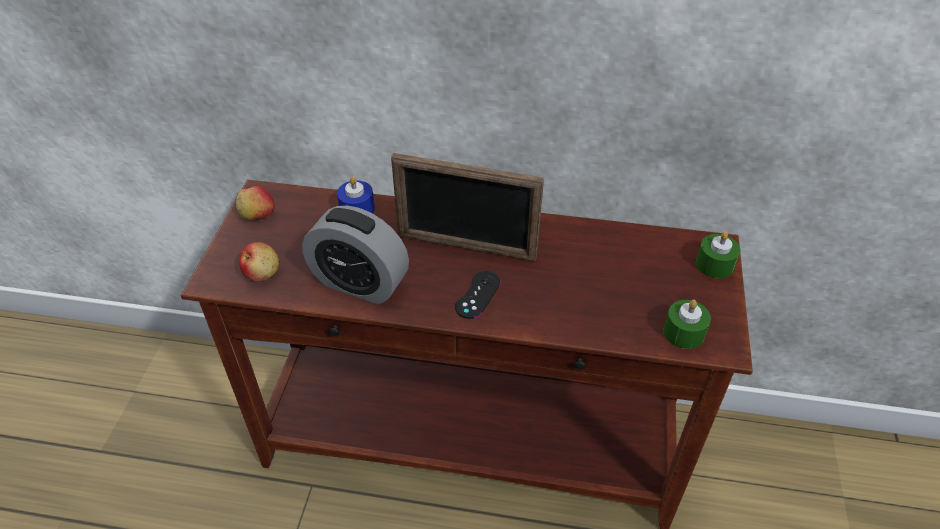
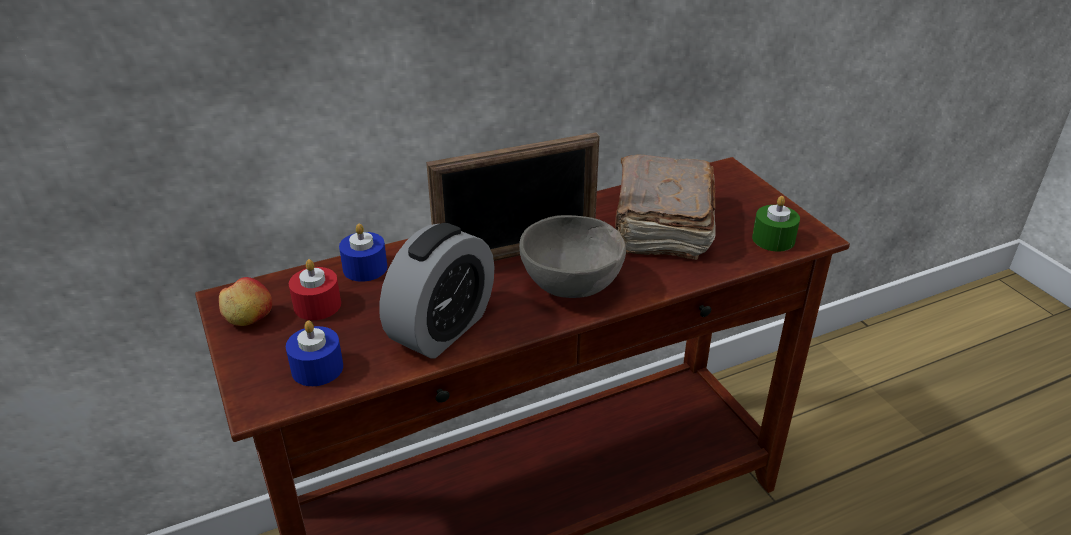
camera: 35 degrees left, 10 degrees down
apple [239,242,279,282] -> blue candle [286,320,343,386]
alarm clock [302,205,409,304] -> alarm clock turned 45 degrees counterclockwise [379,223,495,358]
black game controller [455,271,500,319] -> grey bowl [519,215,626,298]
green candle [696,232,741,279] -> none
none -> red candle [289,259,341,320]
none -> brown book [615,155,715,260]

